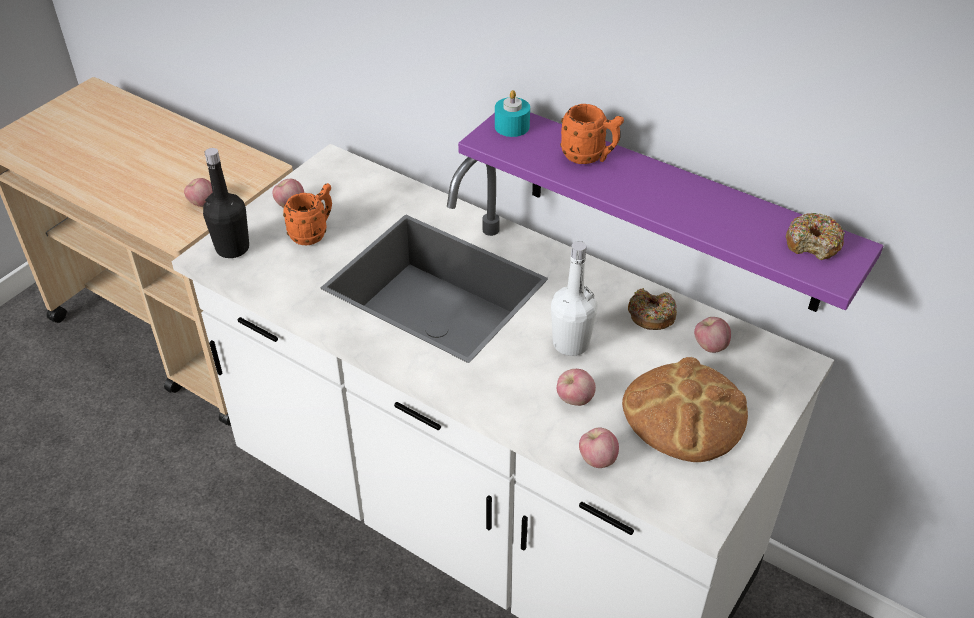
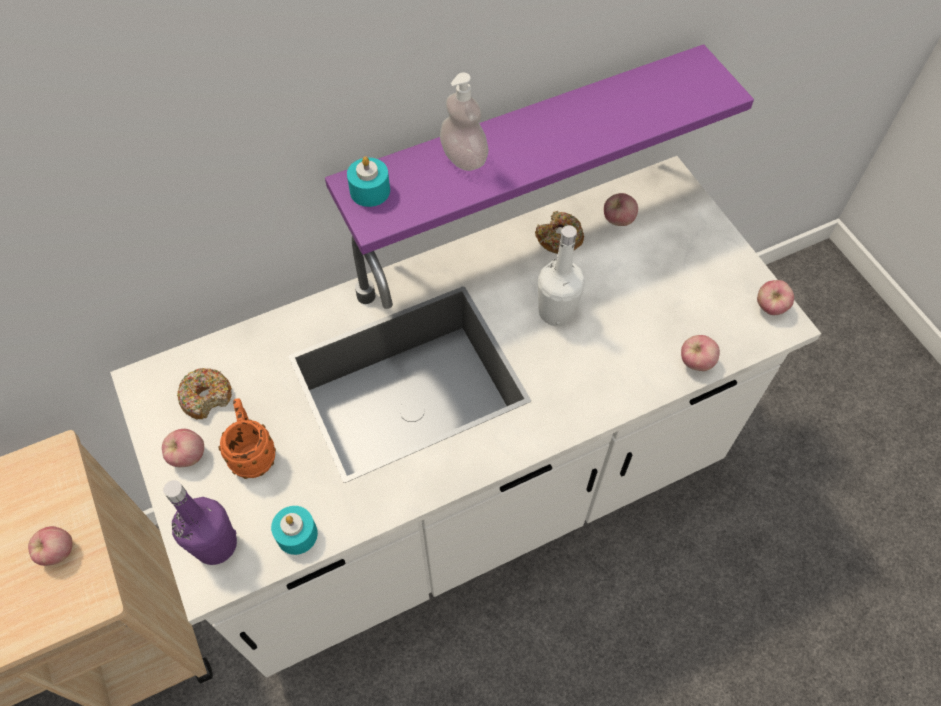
camera: 60 degrees left, 15 degrees up
black bottle [203,148,249,258] -> purple bottle [163,480,237,565]
apple [557,369,596,406] -> apple moved to [757,280,794,315]
orange mug [560,104,624,164] -> soap dispenser [440,73,489,171]
bread [622,357,748,462] -> none
donut [786,213,845,260] -> donut moved to [177,368,232,419]
none -> turquoise candle [271,506,318,555]

